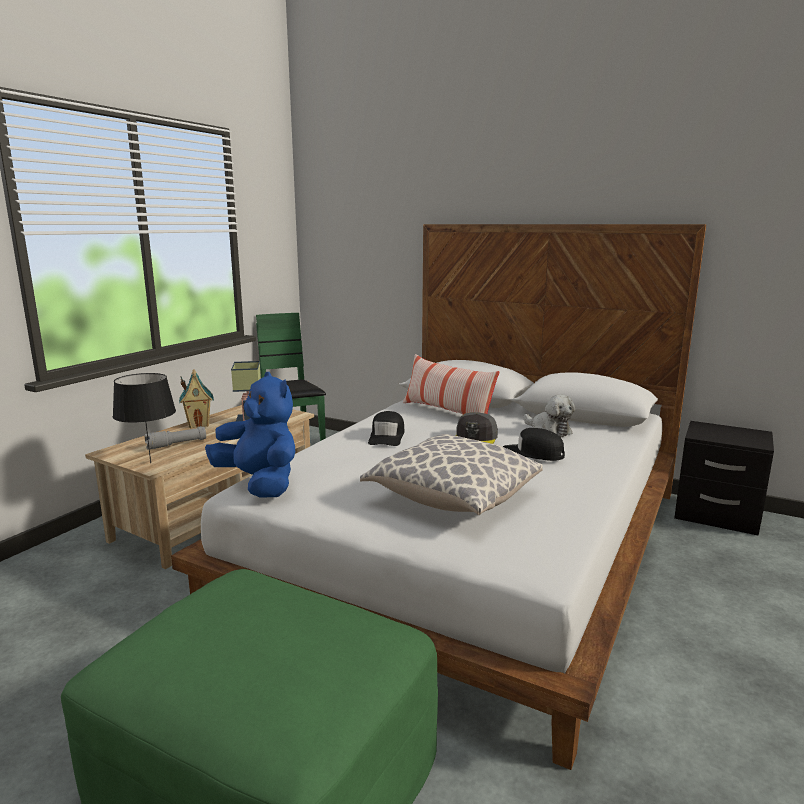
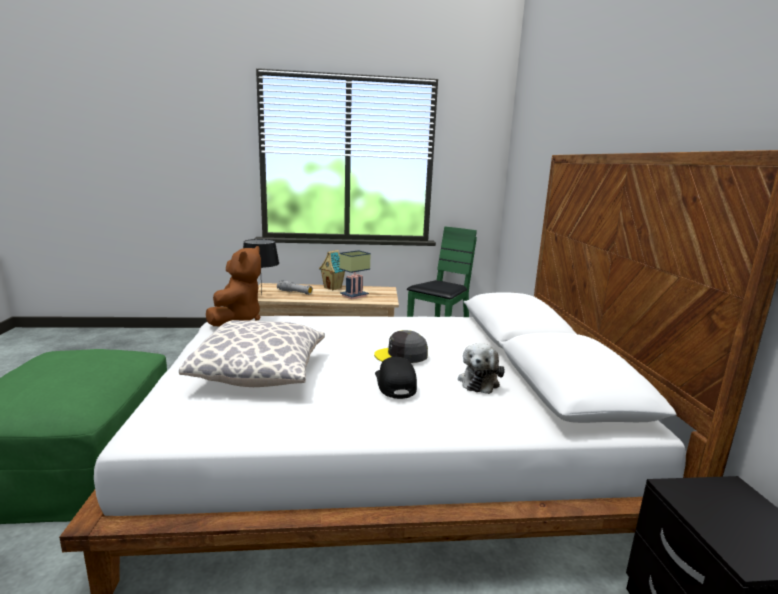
camera: 55 degrees right, 0 degrees up
blue plush toy [205,372,295,498] -> brown plush toy [206,246,261,326]
black cap [368,411,405,446] -> none
pillow [403,354,499,414] -> none

